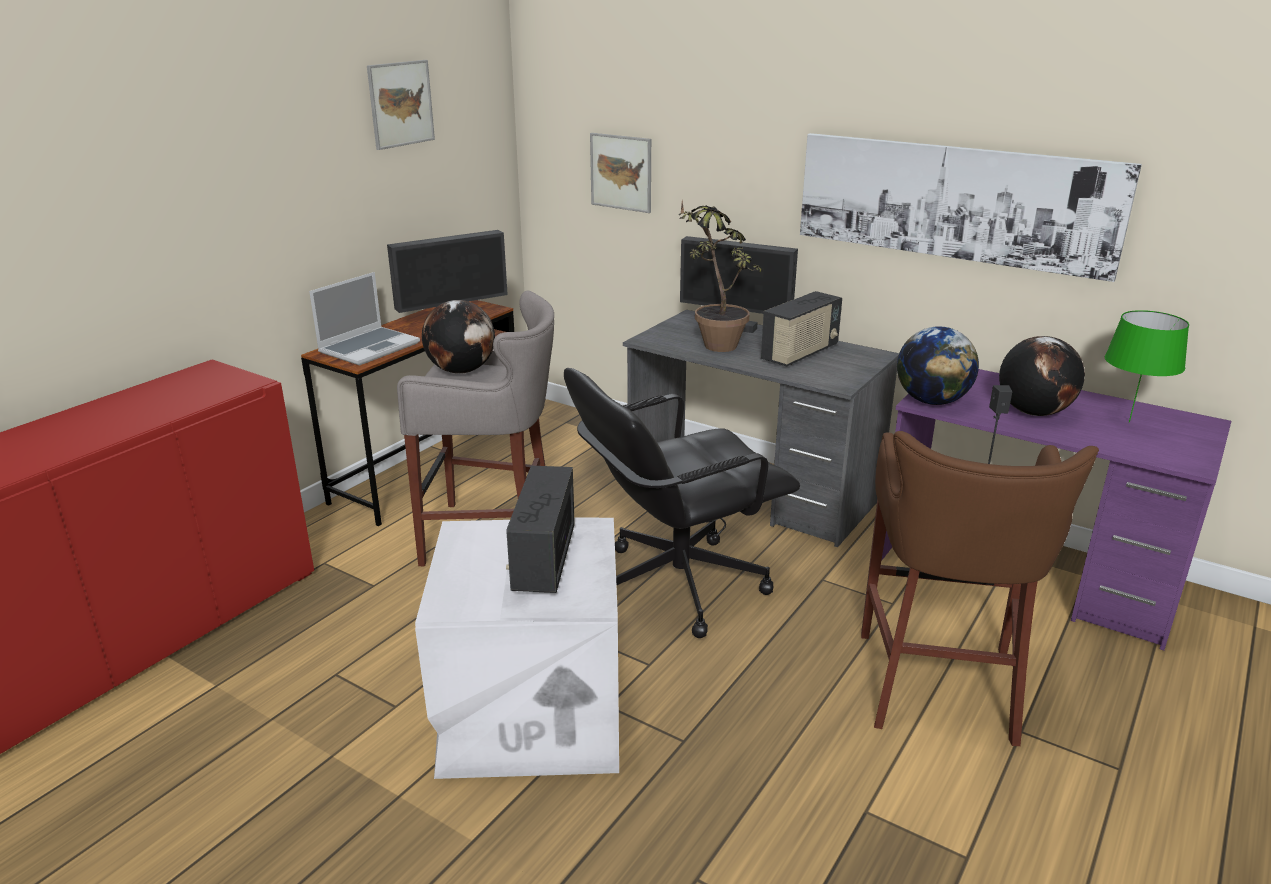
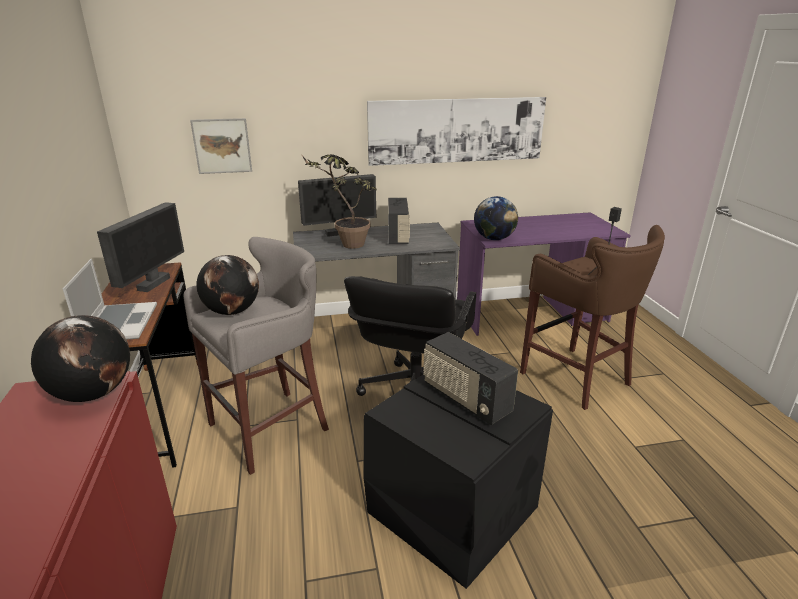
camera: 45 degrees left, 0 degrees up
picture [367,60,435,150] -> none
white storage box [415,517,619,779] -> black storage box [364,375,553,589]
globe [999,336,1085,416] -> globe moved to [31,315,130,402]
green table lamp [1105,310,1189,423] -> none

